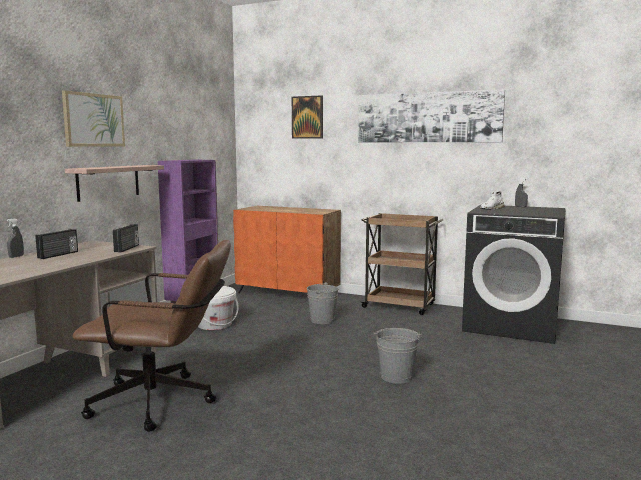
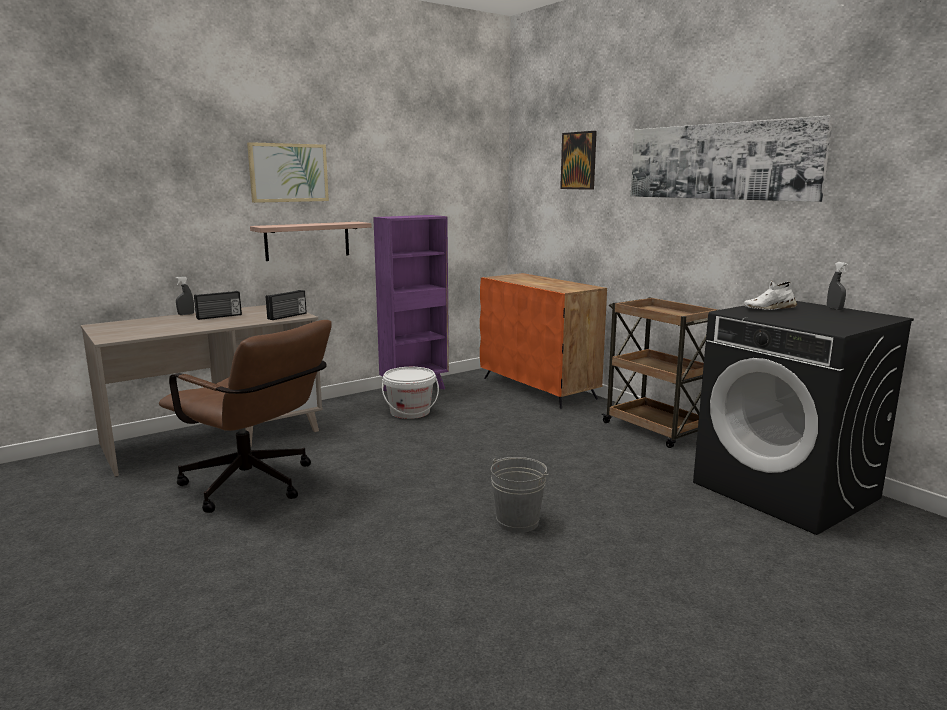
camera: 30 degrees right, 5 degrees up
grey bucket [307,282,338,324] -> none

